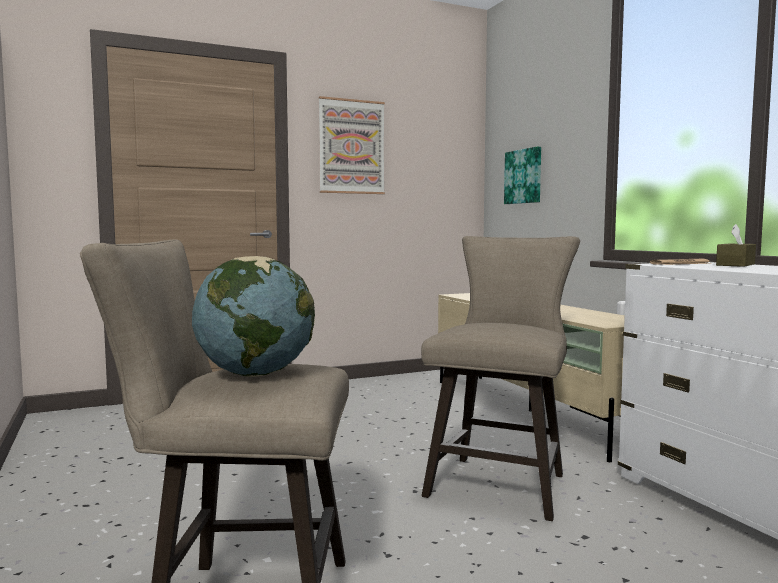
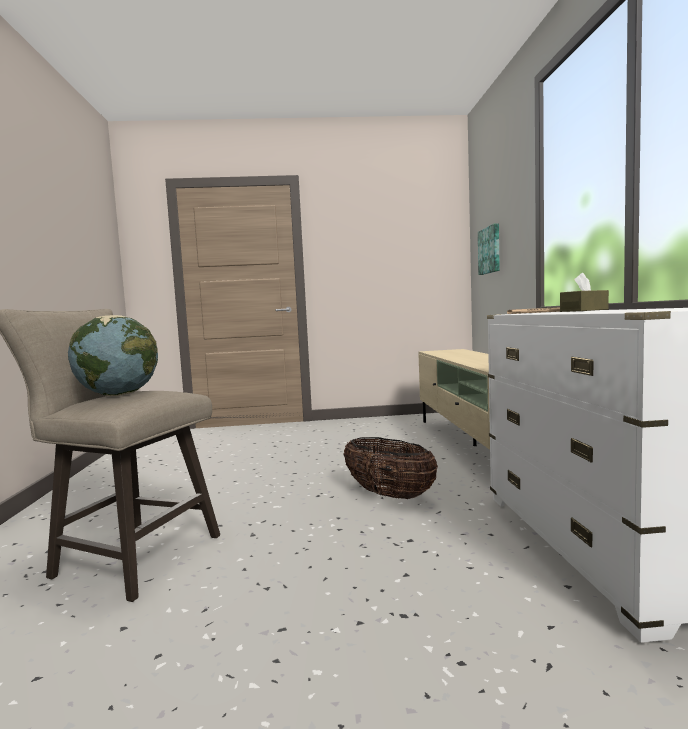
camera: 20 degrees right, 0 degrees up
picture [319,96,385,194] -> none
beige stool [421,236,580,521] -> basket [343,437,438,499]

